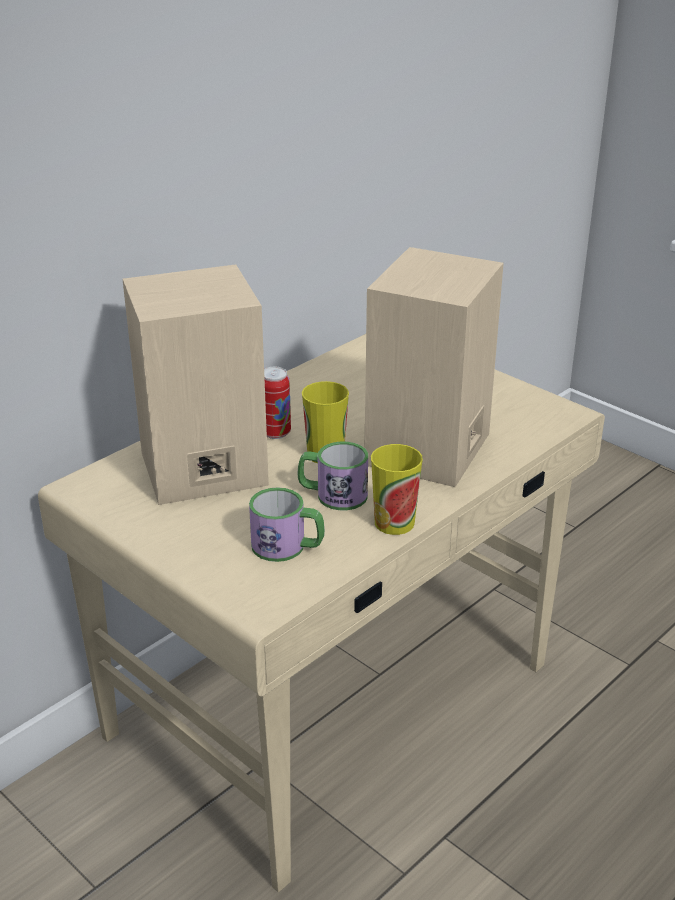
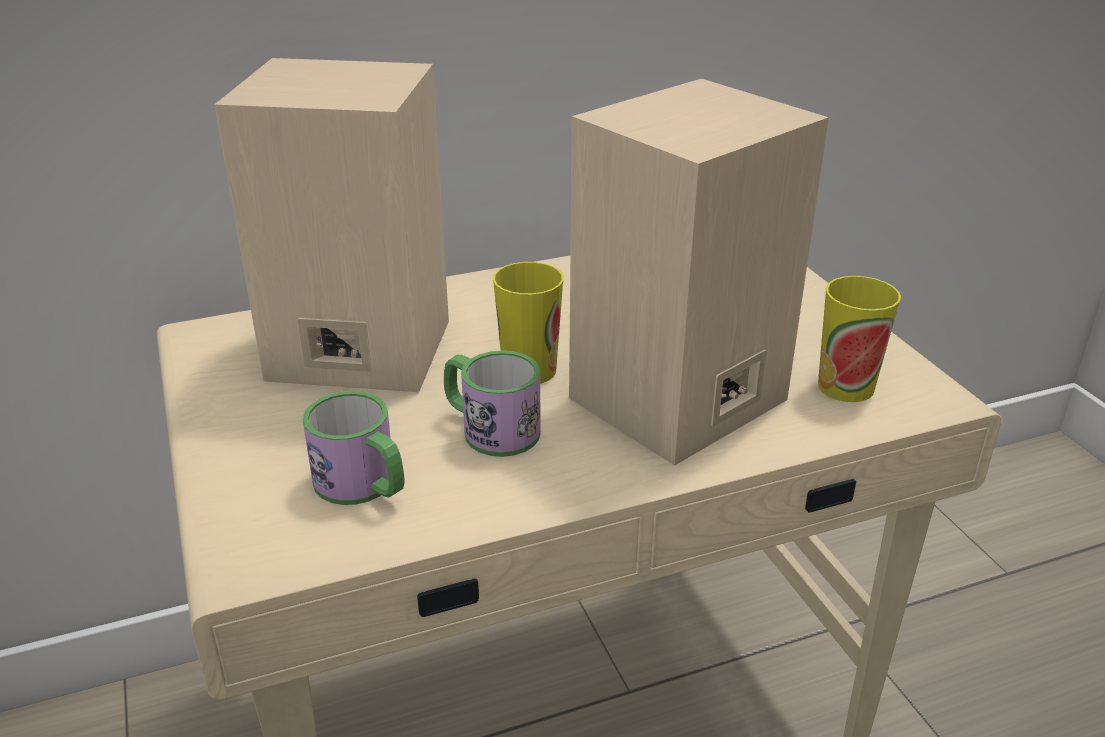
camera: 25 degrees right, 0 degrees up
can [264,367,291,439] -> none
cup [371,444,423,535] -> cup moved to [818,276,901,402]

